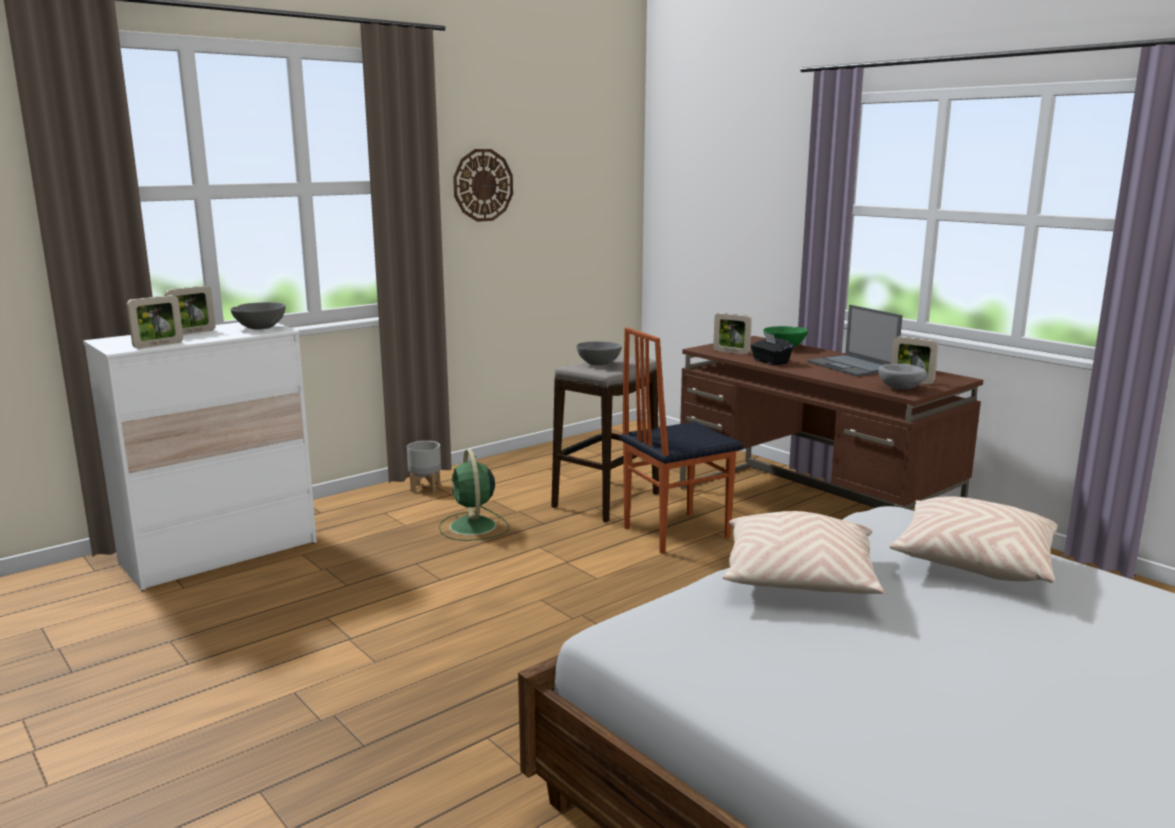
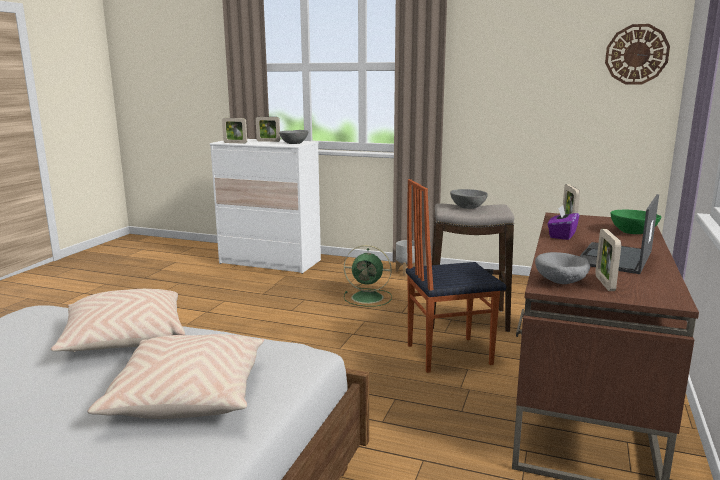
camera: 60 degrees right, 0 degrees up
green fan [439,449,509,541] -> green fan turned 120 degrees counterclockwise [344,245,392,307]
wall clock [453,149,513,222] -> wall clock moved to [605,24,670,85]
chair [620,328,743,554] -> chair turned 45 degrees counterclockwise [406,179,506,373]
black tissue box [751,332,793,365] -> purple tissue box [547,205,580,240]

